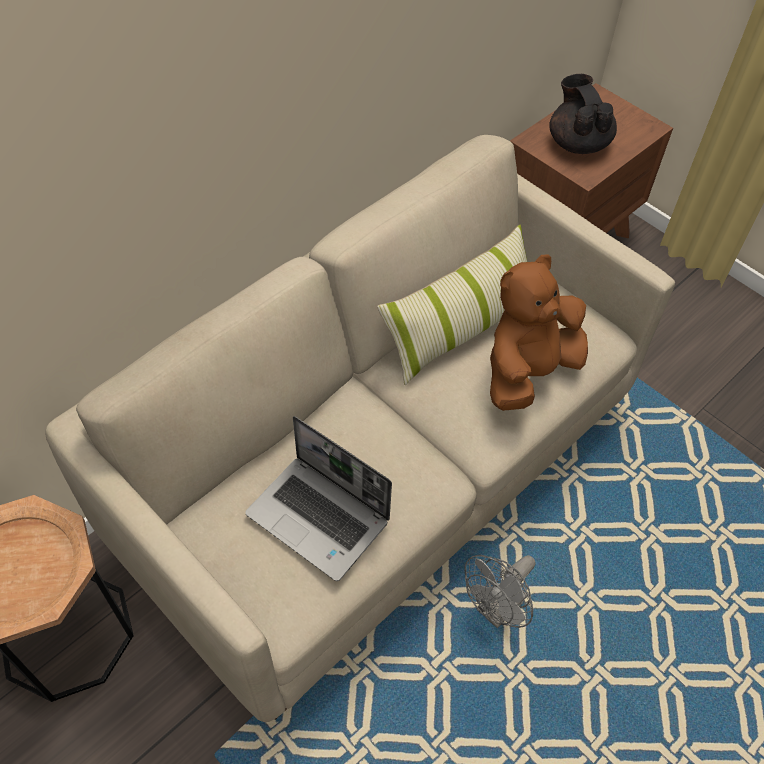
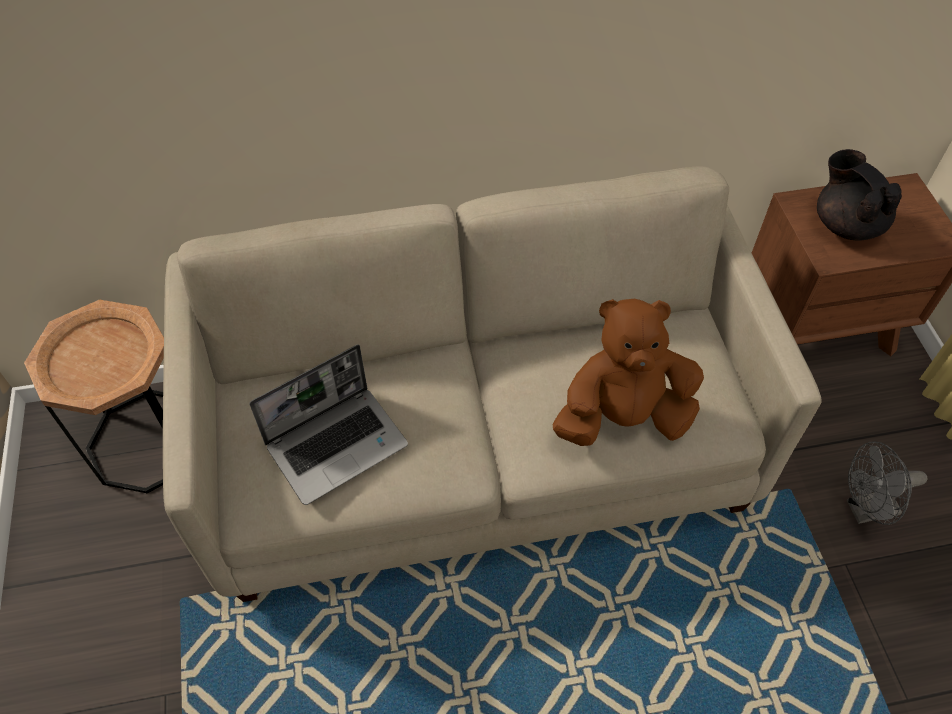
camera: 35 degrees right, 0 degrees up
laptop [245,416,392,581] -> laptop turned 105 degrees counterclockwise [249,344,408,505]
pillow [377,224,527,385] -> none
grey fan [464,555,535,628] -> grey fan moved to [847,441,927,525]
black teapot [549,74,617,154] -> black teapot turned 45 degrees counterclockwise [817,149,902,240]

